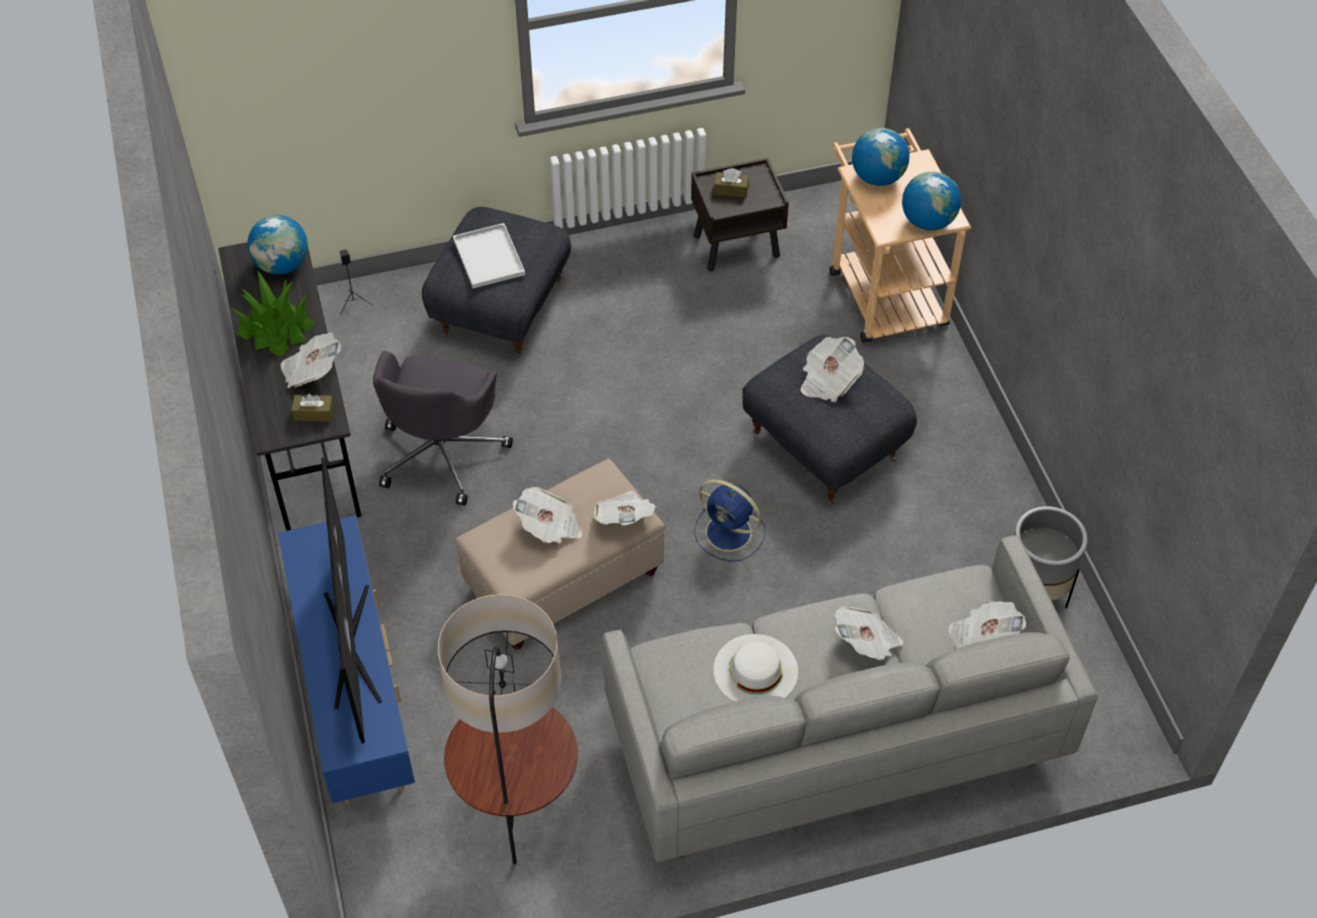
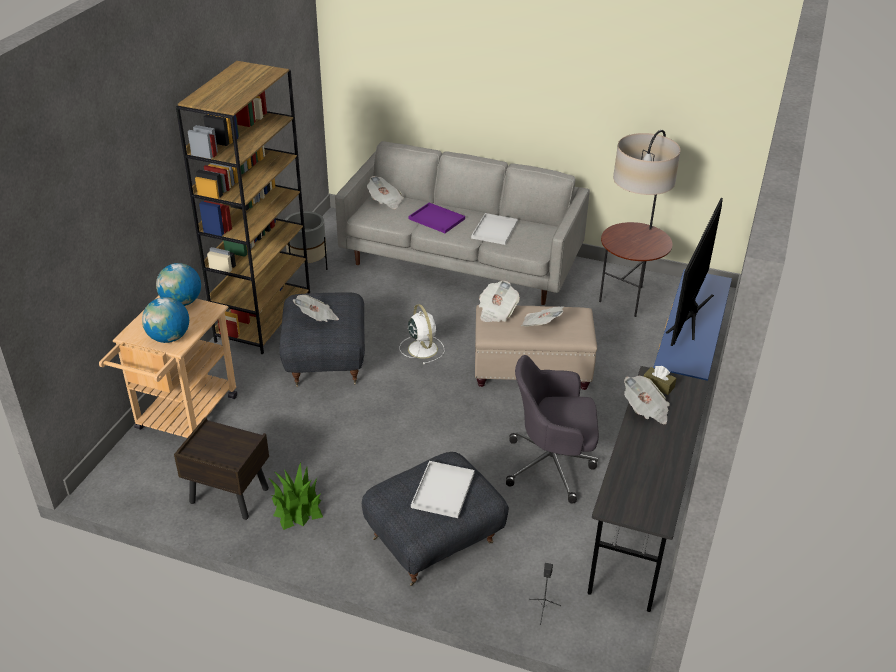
camera: 145 degrees left, 15 degrees down
potted plant [231,270,315,357] -> potted plant moved to [269,462,323,530]
globe [247,215,308,274] -> none
grey office chair [373,351,513,506] -> grey office chair turned 135 degrees counterclockwise [506,355,599,504]
blue fan [694,479,766,562] -> white fan [399,304,445,364]
white hat [713,634,798,702] -> white tray [471,213,518,245]
brown tissue box [714,168,749,198] -> none
newspaper [834,606,903,661] -> purple tray [409,203,465,233]
none -> brown bookcase [176,61,310,354]

